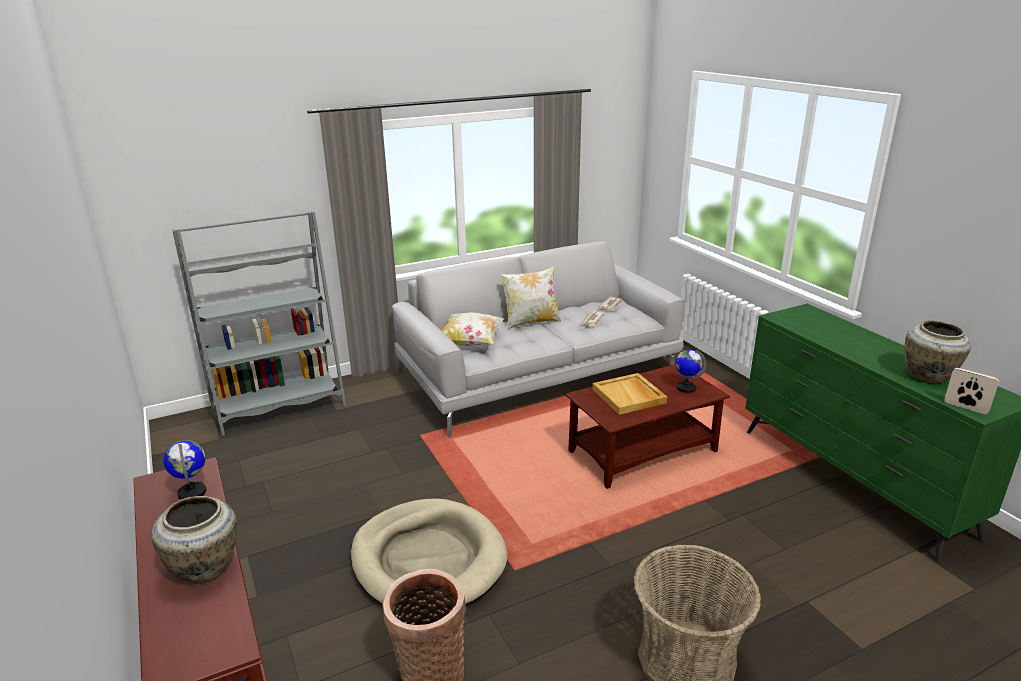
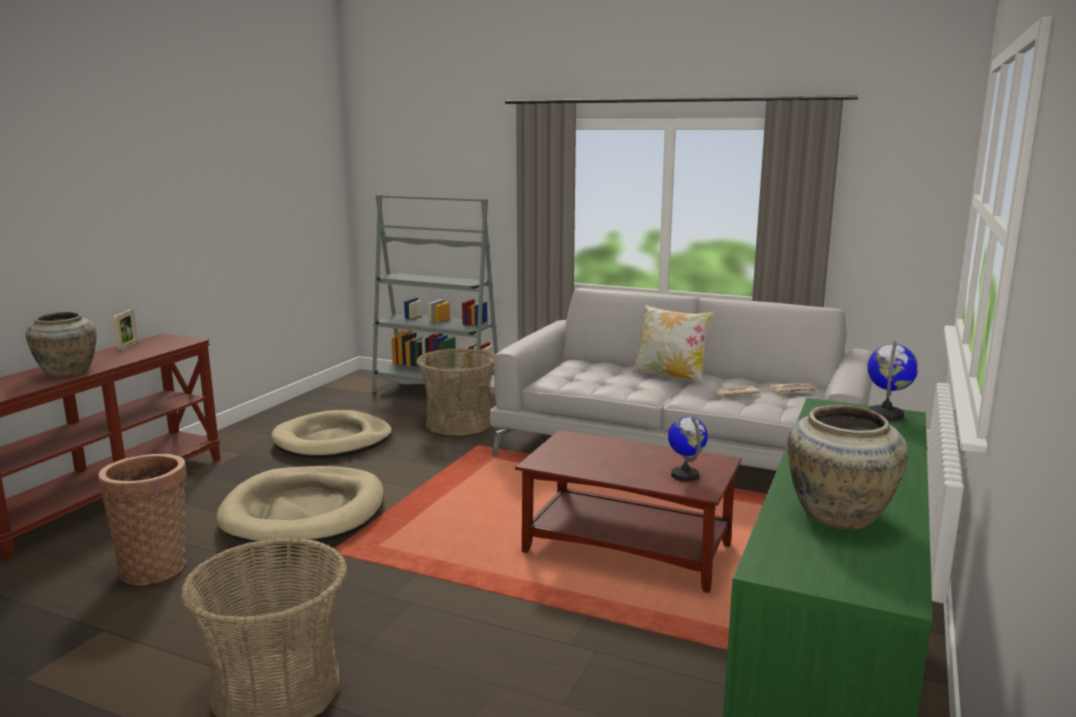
camera: 50 degrees right, 10 degrees down
globe [163,440,206,500] -> globe moved to [867,341,918,421]
pillow [442,312,505,346] -> none
beige tray [592,373,667,415] -> none
picture frame [944,368,999,414] -> picture frame moved to [113,309,138,351]
none -> beige dog bed [271,410,392,458]
none -> basket [416,348,495,436]

